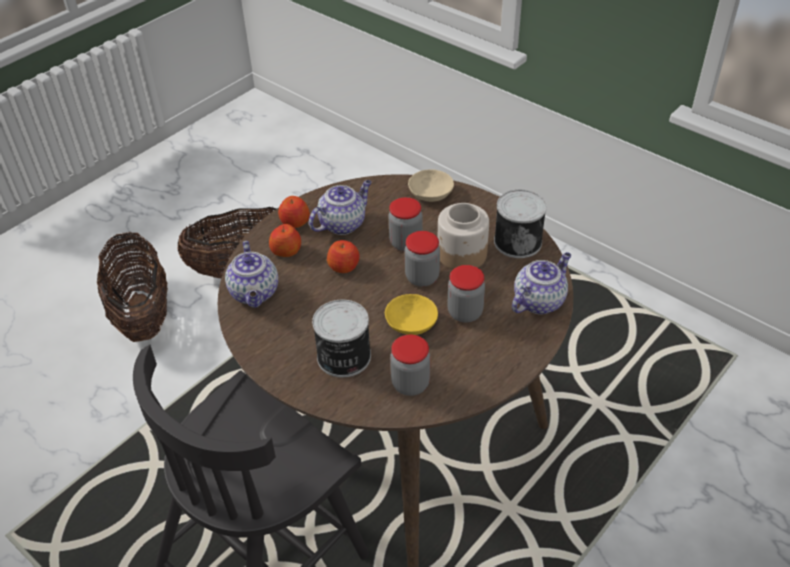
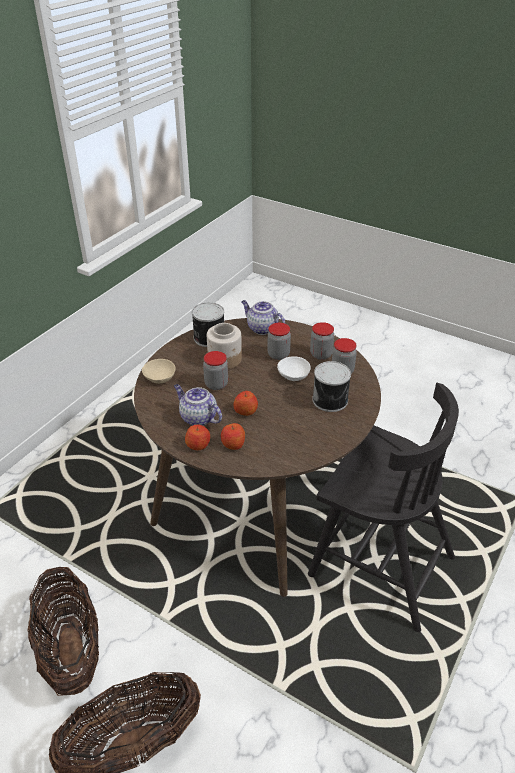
camera: 100 degrees left, 5 degrees down
teapot [225,241,278,308] -> none
yellow bowl [385,294,438,335] -> white bowl [277,356,311,381]
jar [405,231,440,287] -> jar moved to [310,322,334,360]

